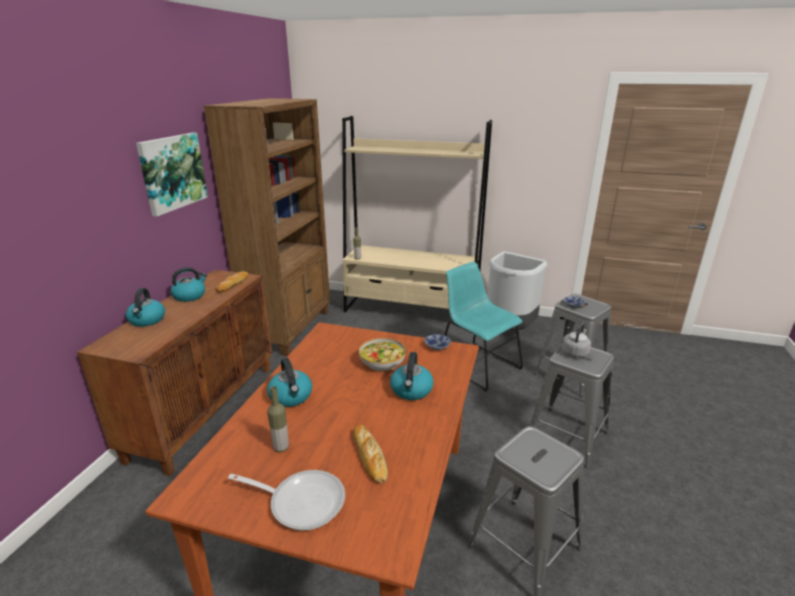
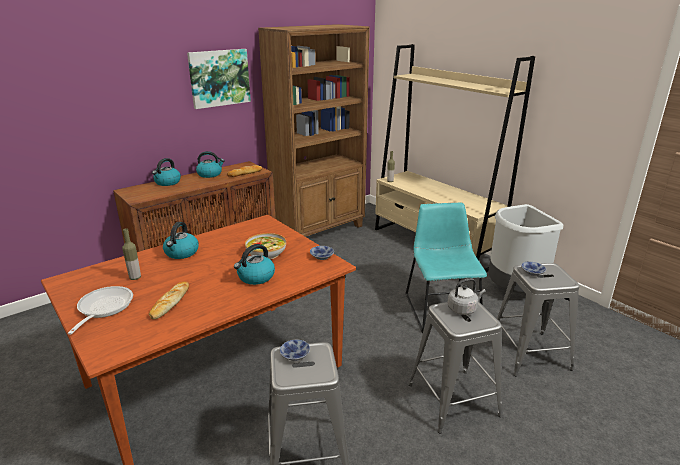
camera: 35 degrees right, 0 degrees up
frying pan [228,470,345,531] -> frying pan turned 135 degrees counterclockwise [67,286,133,334]
none -> bowl [279,340,310,361]

